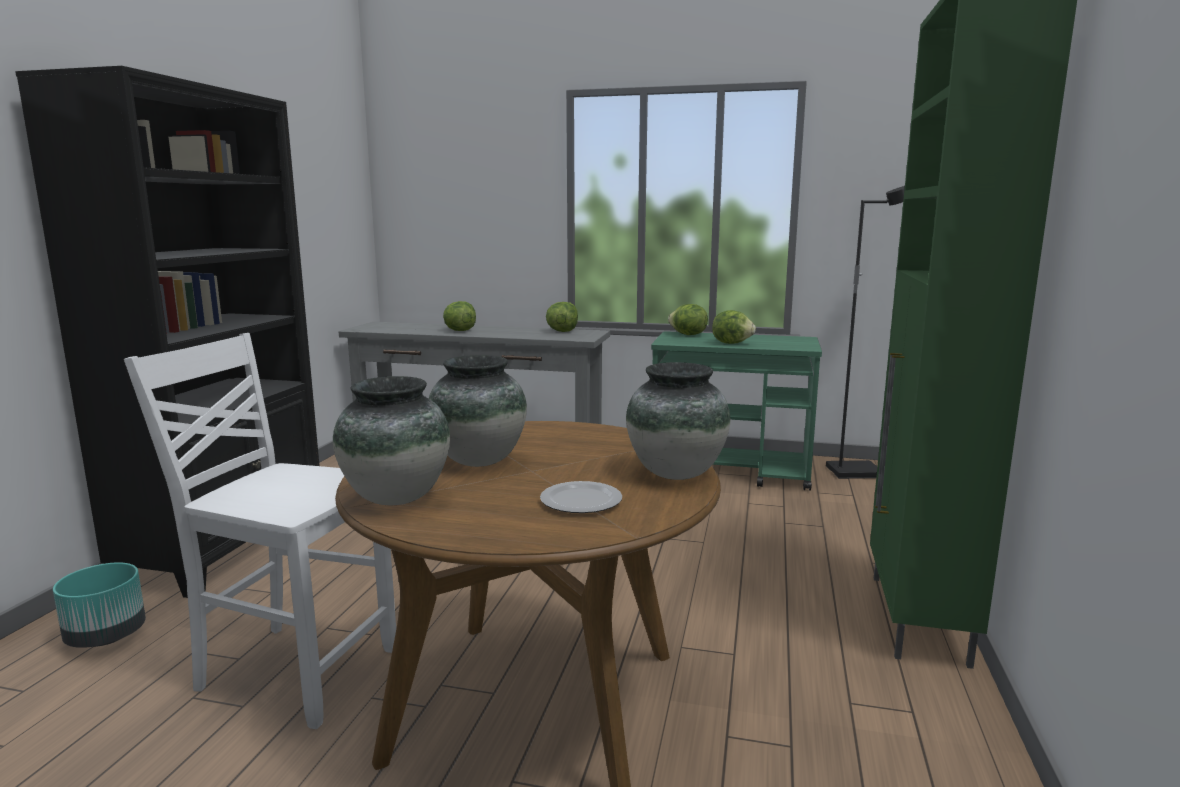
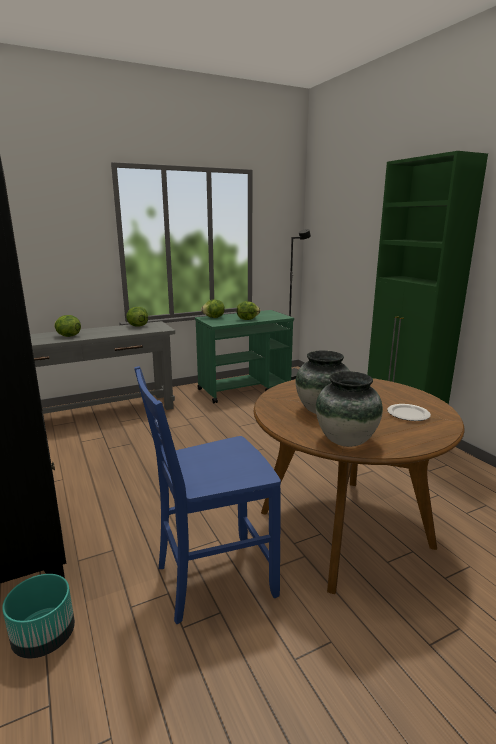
camera: 40 degrees left, 5 degrees up
white chair [124,333,396,729] -> blue chair [134,366,281,624]
vase [626,362,730,480] -> none

